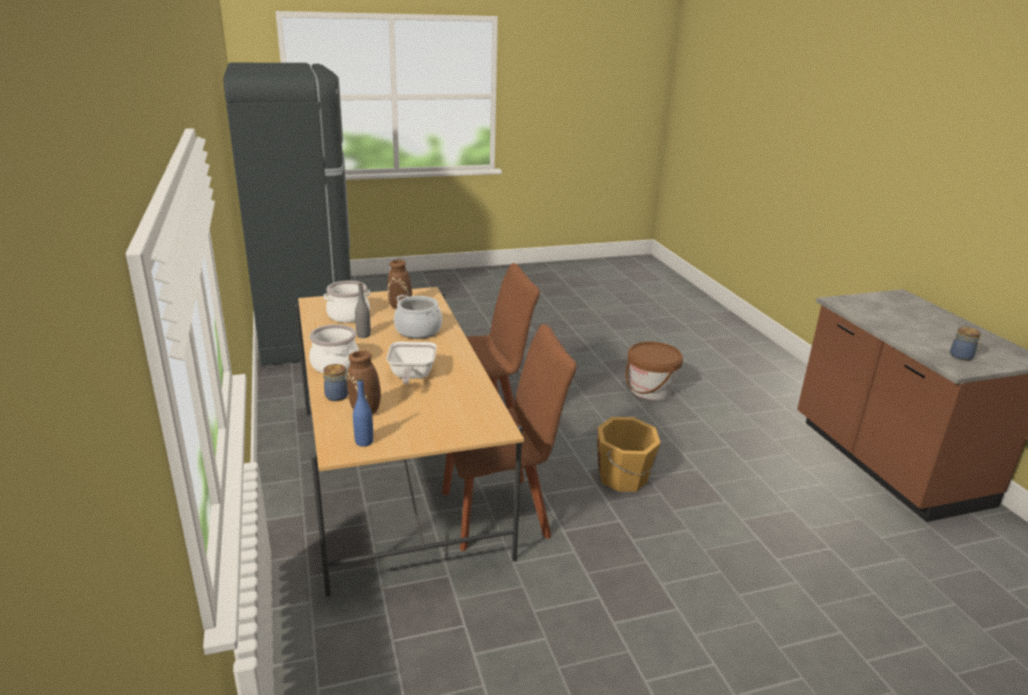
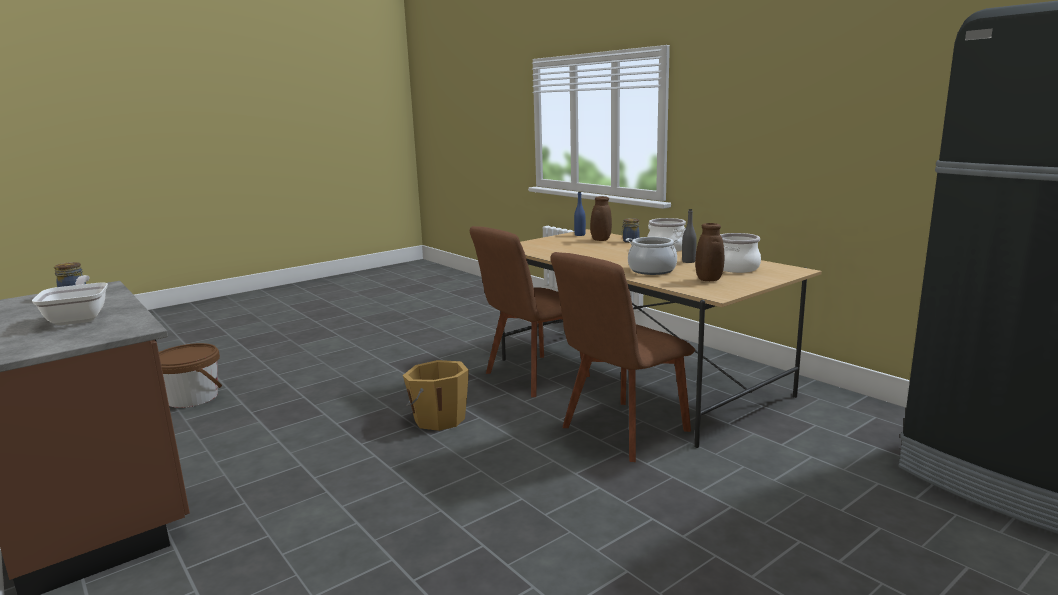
camera: 160 degrees right, 10 degrees down
frying pan [386,341,437,384] -> frying pan moved to [32,275,108,325]
brown bucket [626,342,683,400] -> brown bucket moved to [159,343,222,408]

